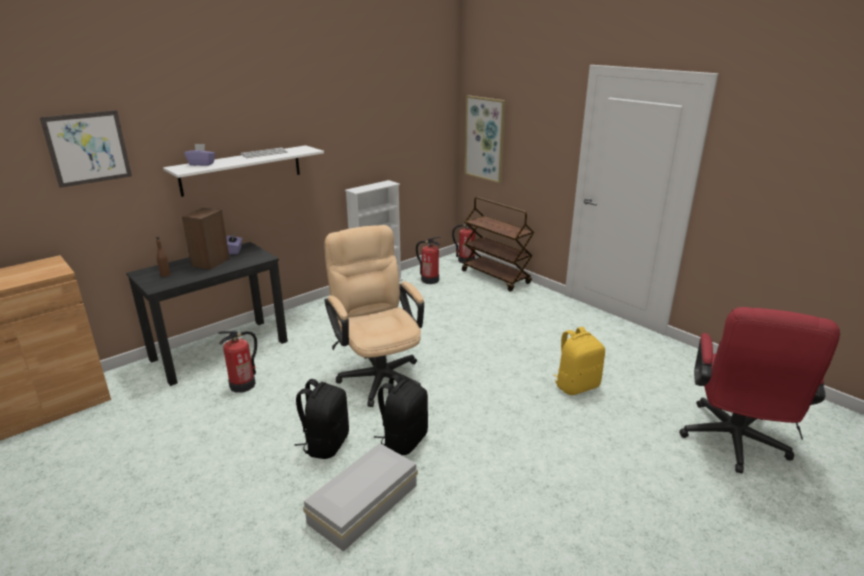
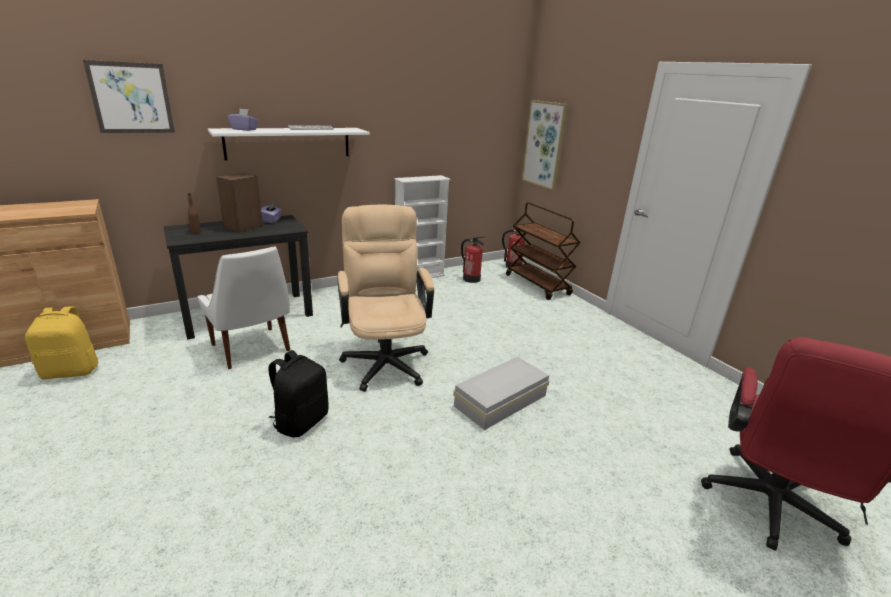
camera: 10 degrees right, 0 degrees up
fire extinguisher [218,331,257,393] -> white chair [198,247,290,369]
white storage box [303,443,418,552] -> white storage box moved to [453,357,549,430]
black backpack [374,374,428,455] -> none
yellow backpack [554,327,605,395] -> yellow backpack moved to [25,306,98,379]

